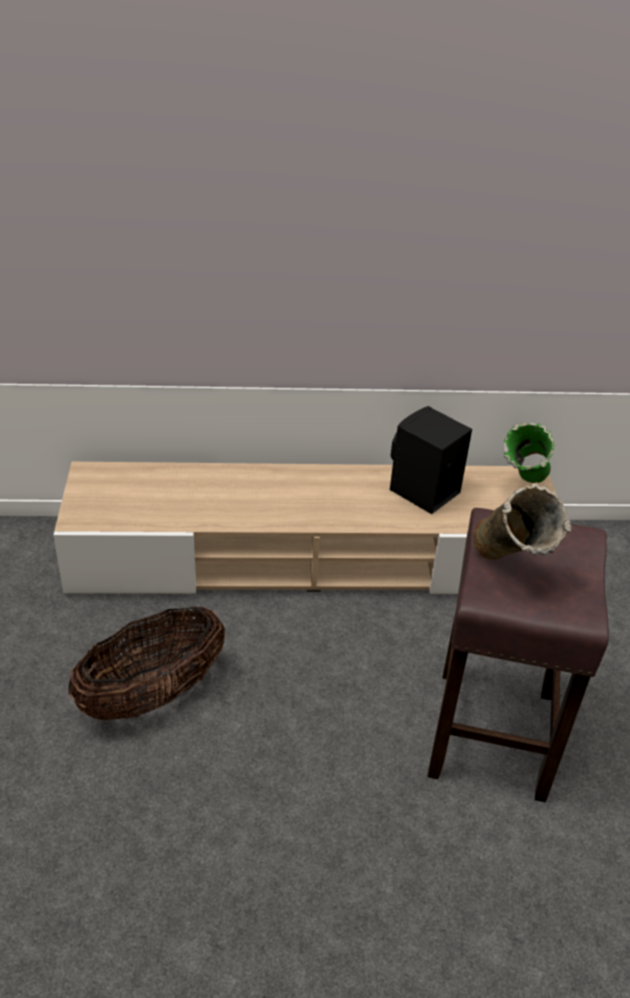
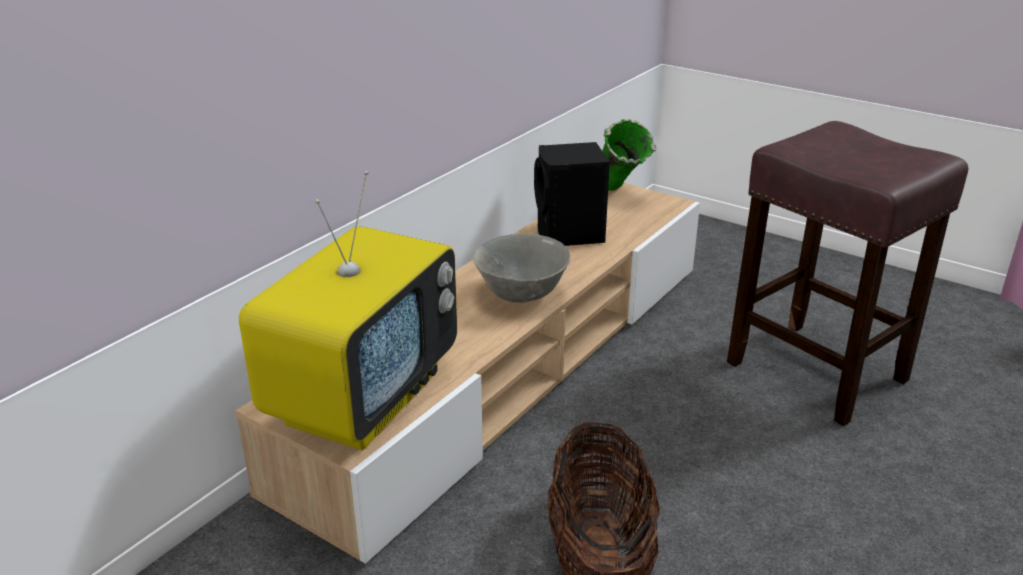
camera: 50 degrees left, 10 degrees down
beige vase [473,484,572,560] -> none
none -> television [239,171,457,450]
none -> grey bowl [473,234,570,303]

